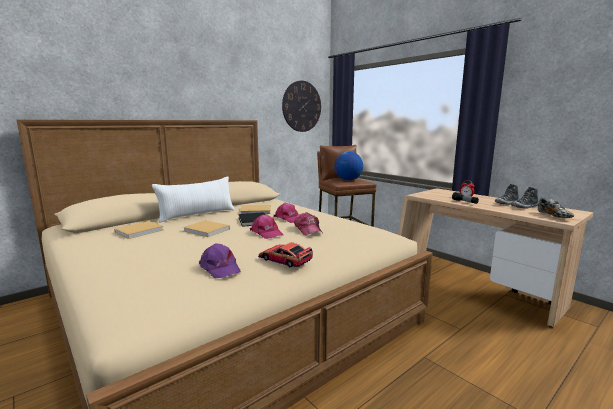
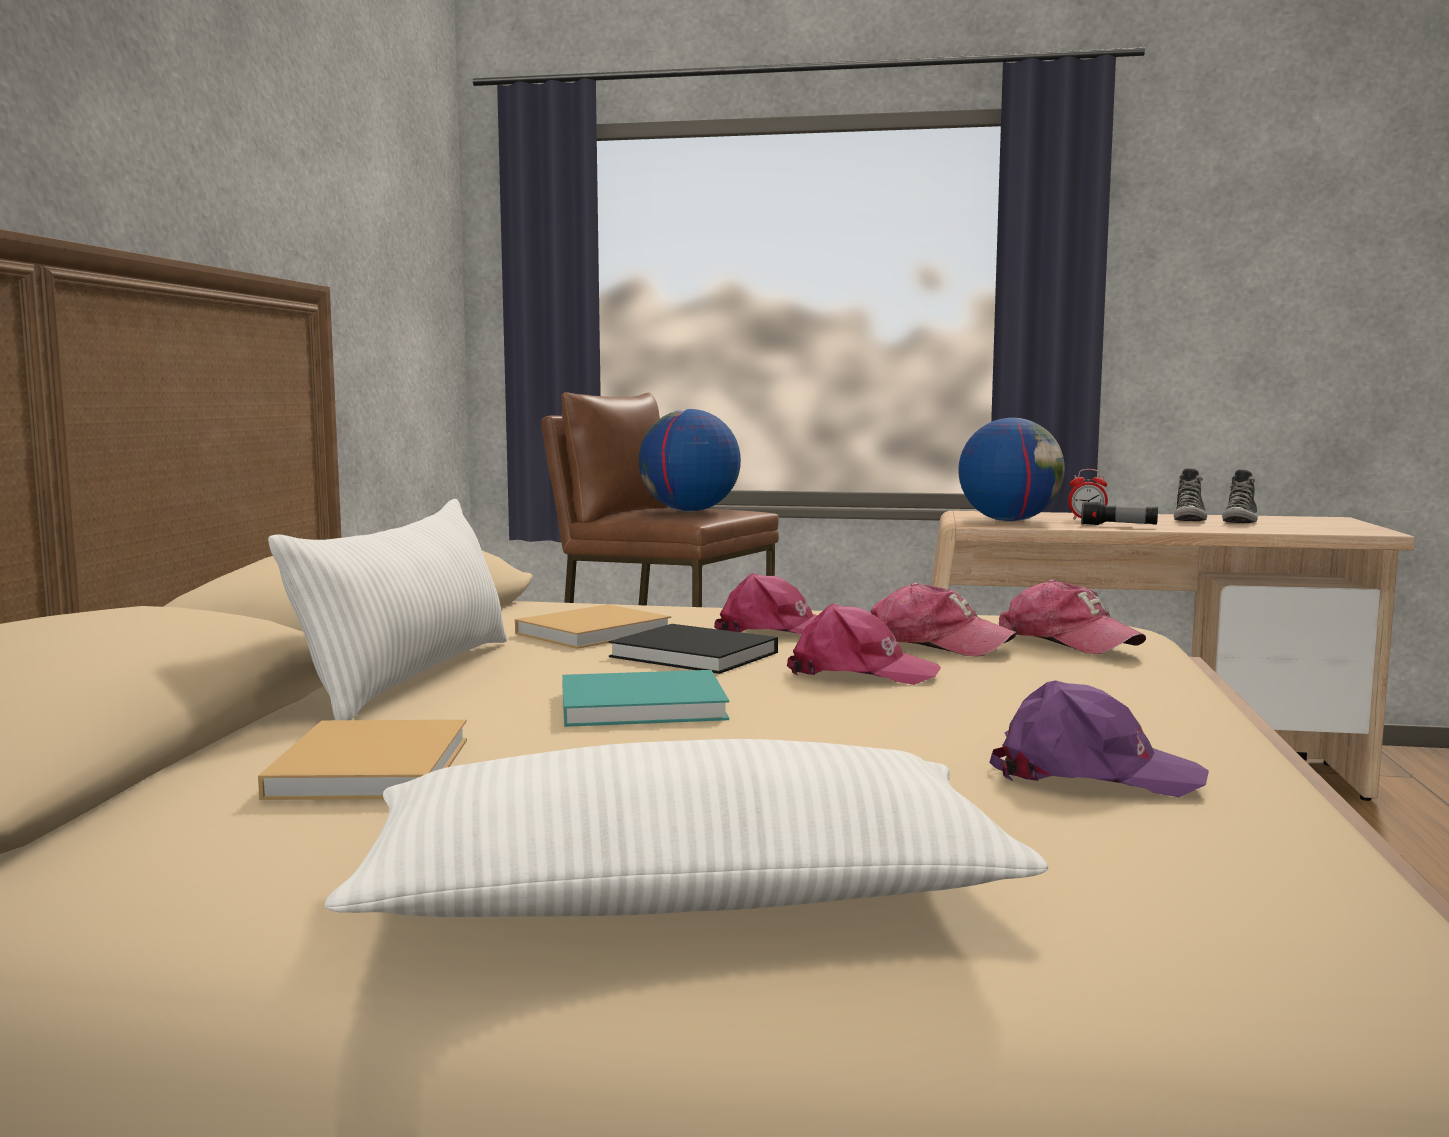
camera: 40 degrees left, 5 degrees down
beige book [183,220,230,237] -> turquoise book [562,670,729,727]
toy car [258,242,313,267] -> none
wall clock [282,80,321,132] -> none
shoe [538,198,574,218] -> none
none -> white pillow [325,739,1048,917]
none -> globe [958,418,1065,522]
none -> cap [999,579,1146,654]

